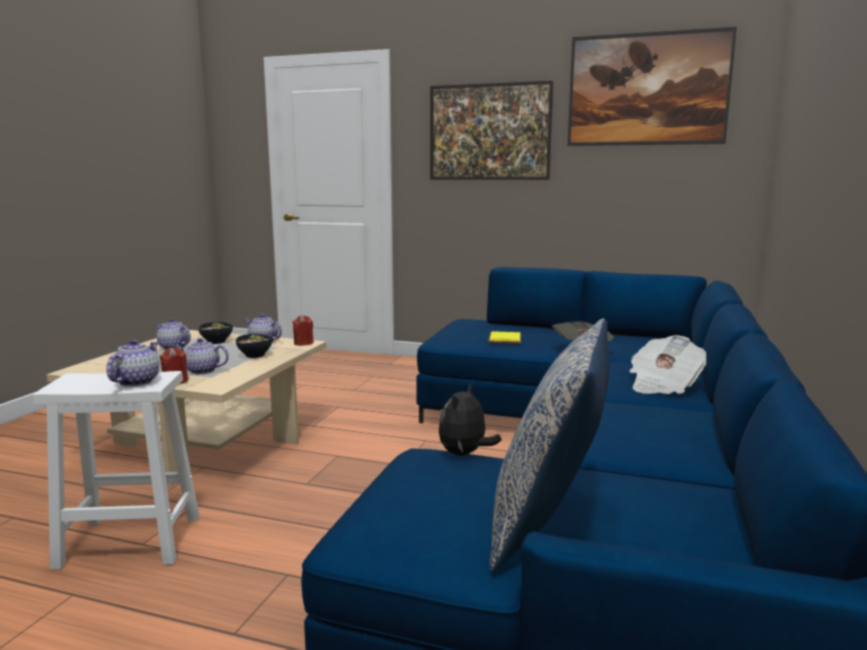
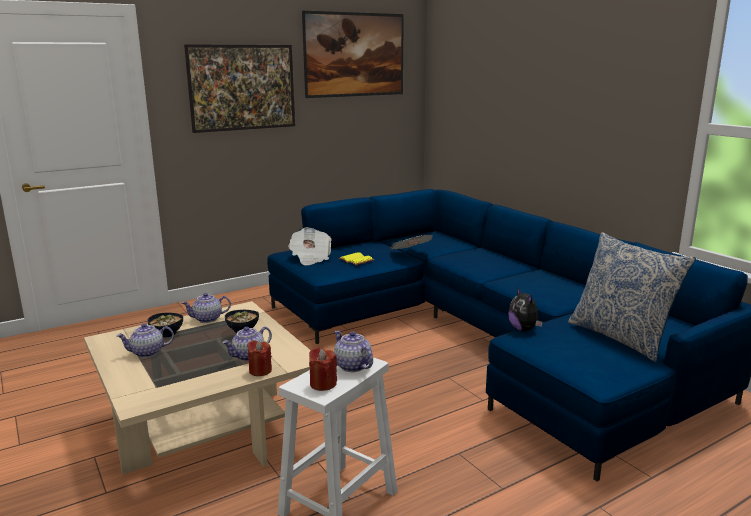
camera: 50 degrees left, 5 degrees up
red candle [292,315,314,346] -> red candle moved to [309,347,337,391]
newspaper [630,335,706,394] -> newspaper moved to [288,227,332,265]

